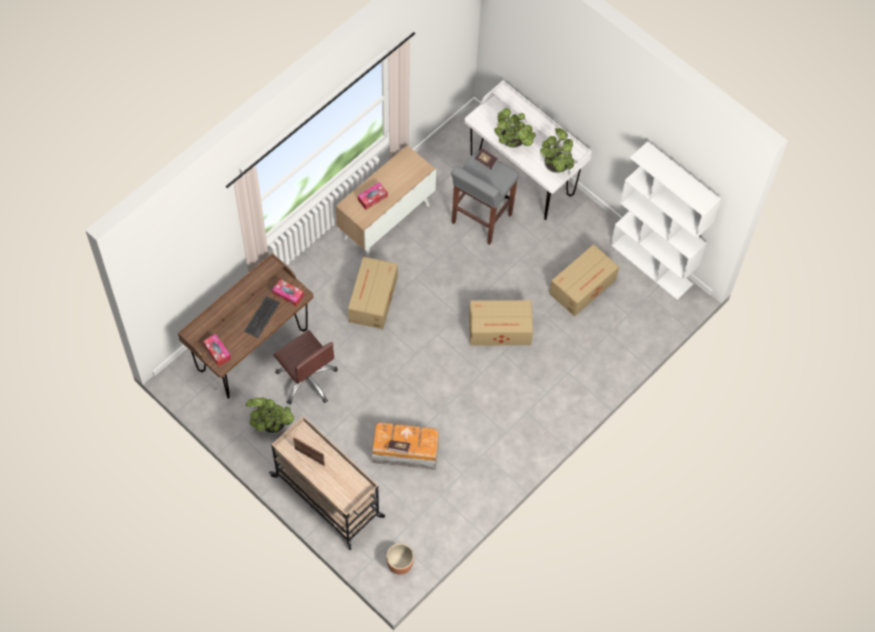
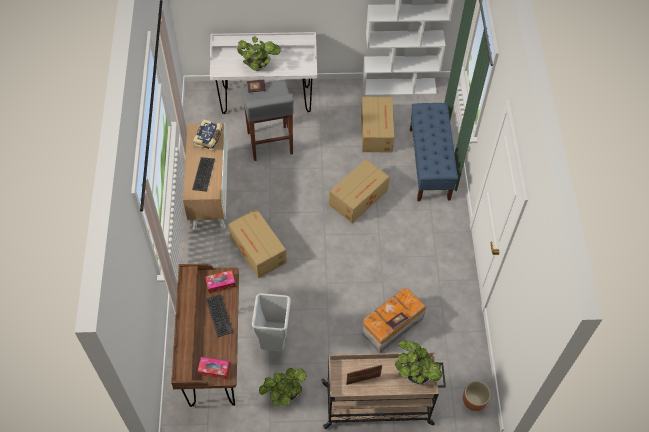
camera: 45 degrees left, 5 degrees down
brown office chair [273,330,338,404] -> grey trash can [252,293,291,352]
tissue box [358,182,388,210] -> keyboard [192,157,215,192]
potted plant [540,128,574,173] -> potted plant moved to [395,341,442,385]
none -> book [193,119,223,151]
none -> blue bench [410,103,458,201]

